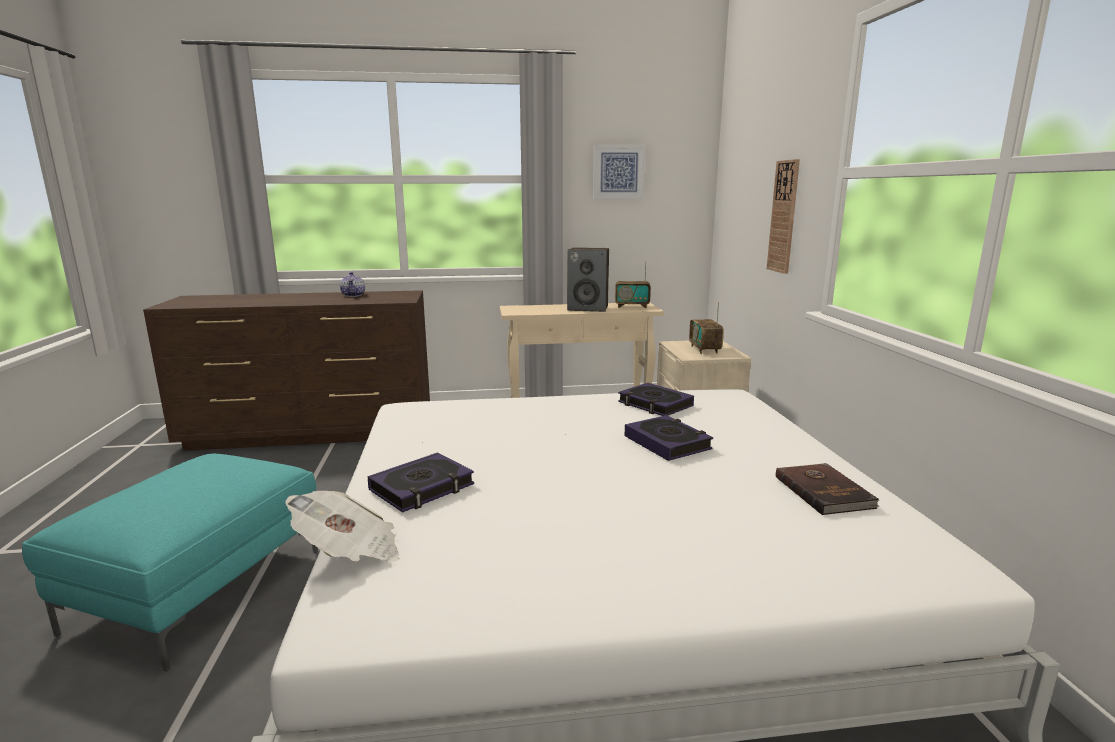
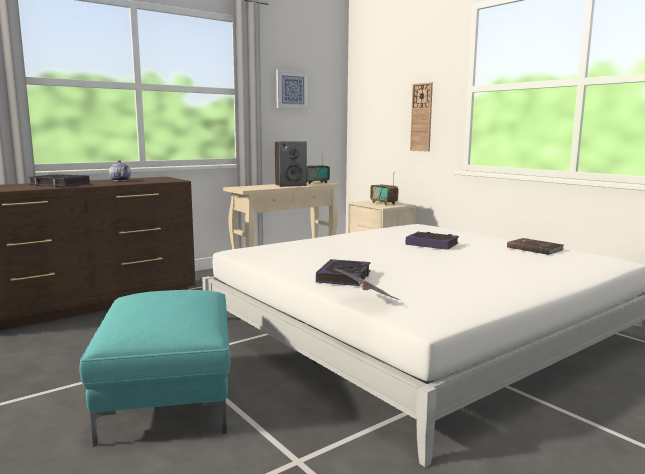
camera: 30 degrees left, 5 degrees down
book [618,383,694,416] -> book moved to [28,174,90,187]

